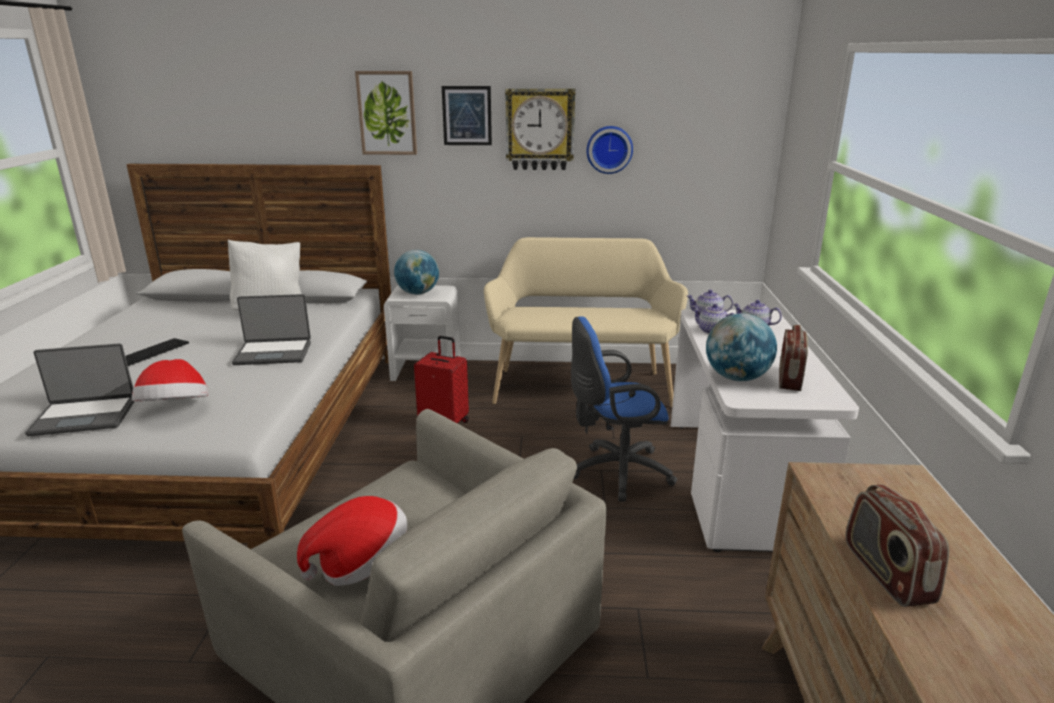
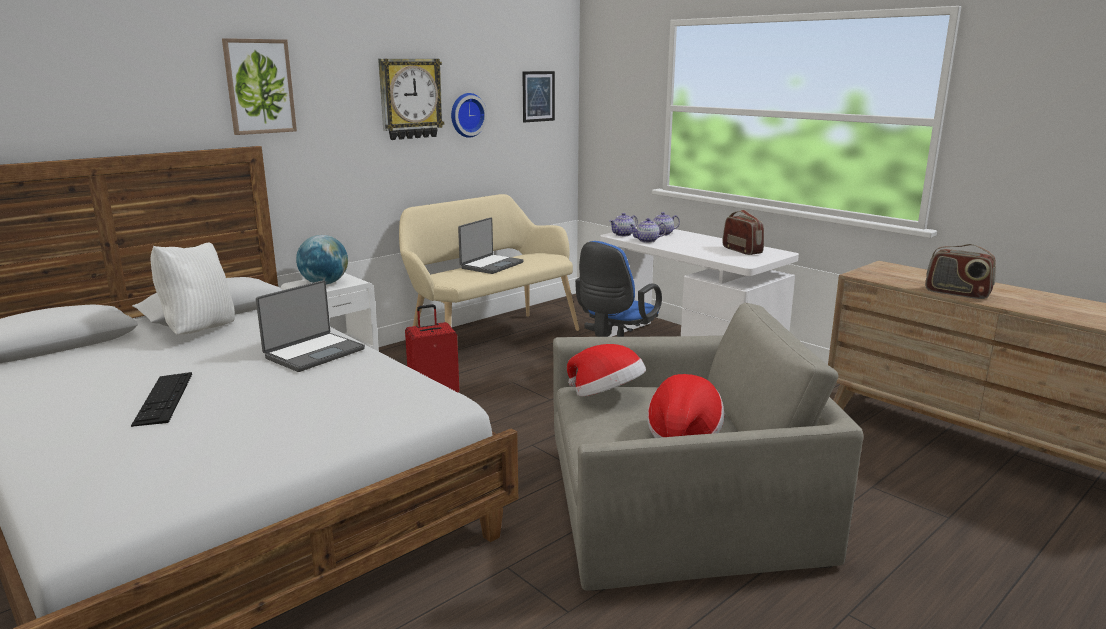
camera: 45 degrees left, 5 degrees down
laptop [25,343,135,436] -> laptop moved to [458,217,524,274]
hat [132,359,208,401] -> hat moved to [567,344,646,396]
picture [442,86,492,145] -> picture moved to [522,71,555,123]
globe [706,313,777,381] -> none

